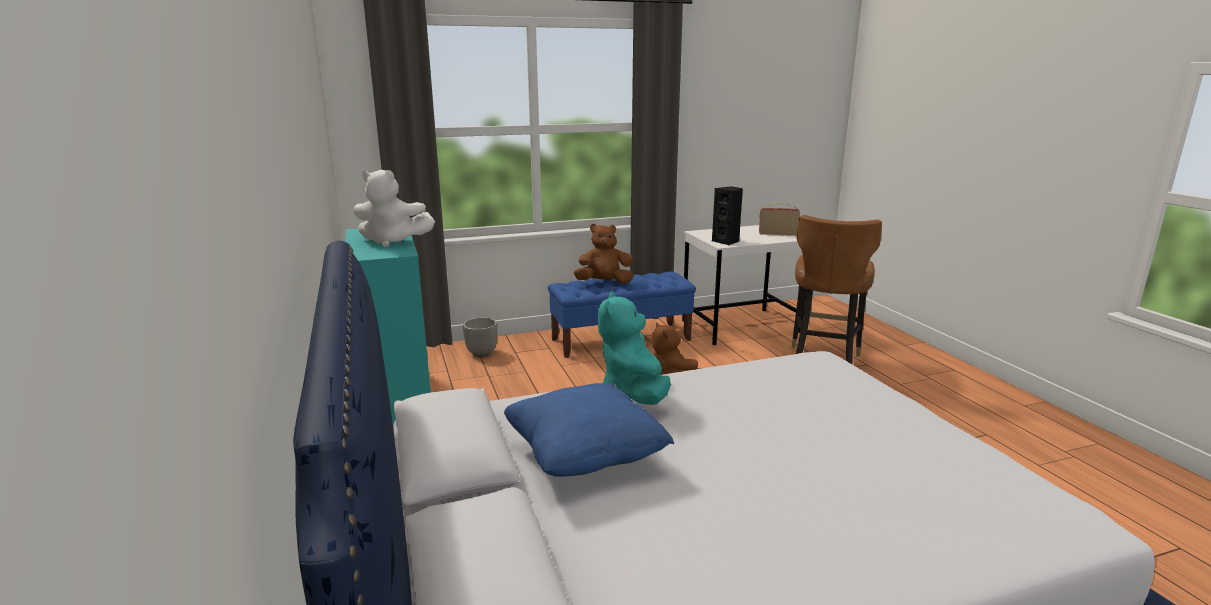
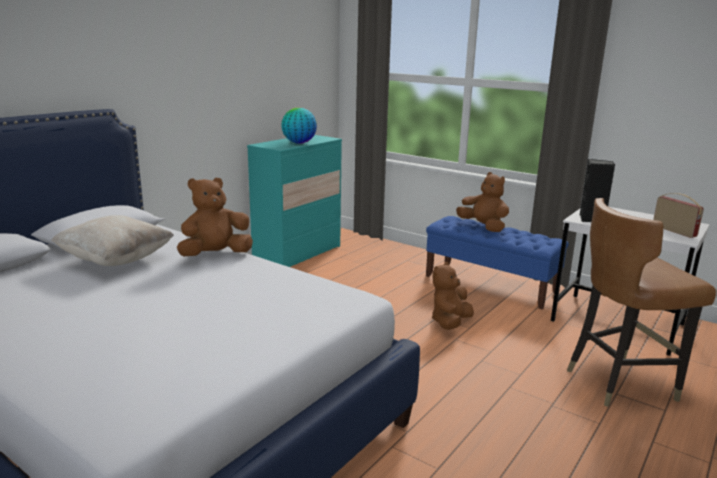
camera: 55 degrees right, 0 degrees up
white plush toy [353,170,435,247] -> globe [281,108,317,144]
planter [463,317,498,357] -> none
blue pillow [504,383,674,477] -> beige pillow [51,215,174,266]
turquoise plush toy [598,291,671,405] -> brown plush toy [177,178,253,256]

